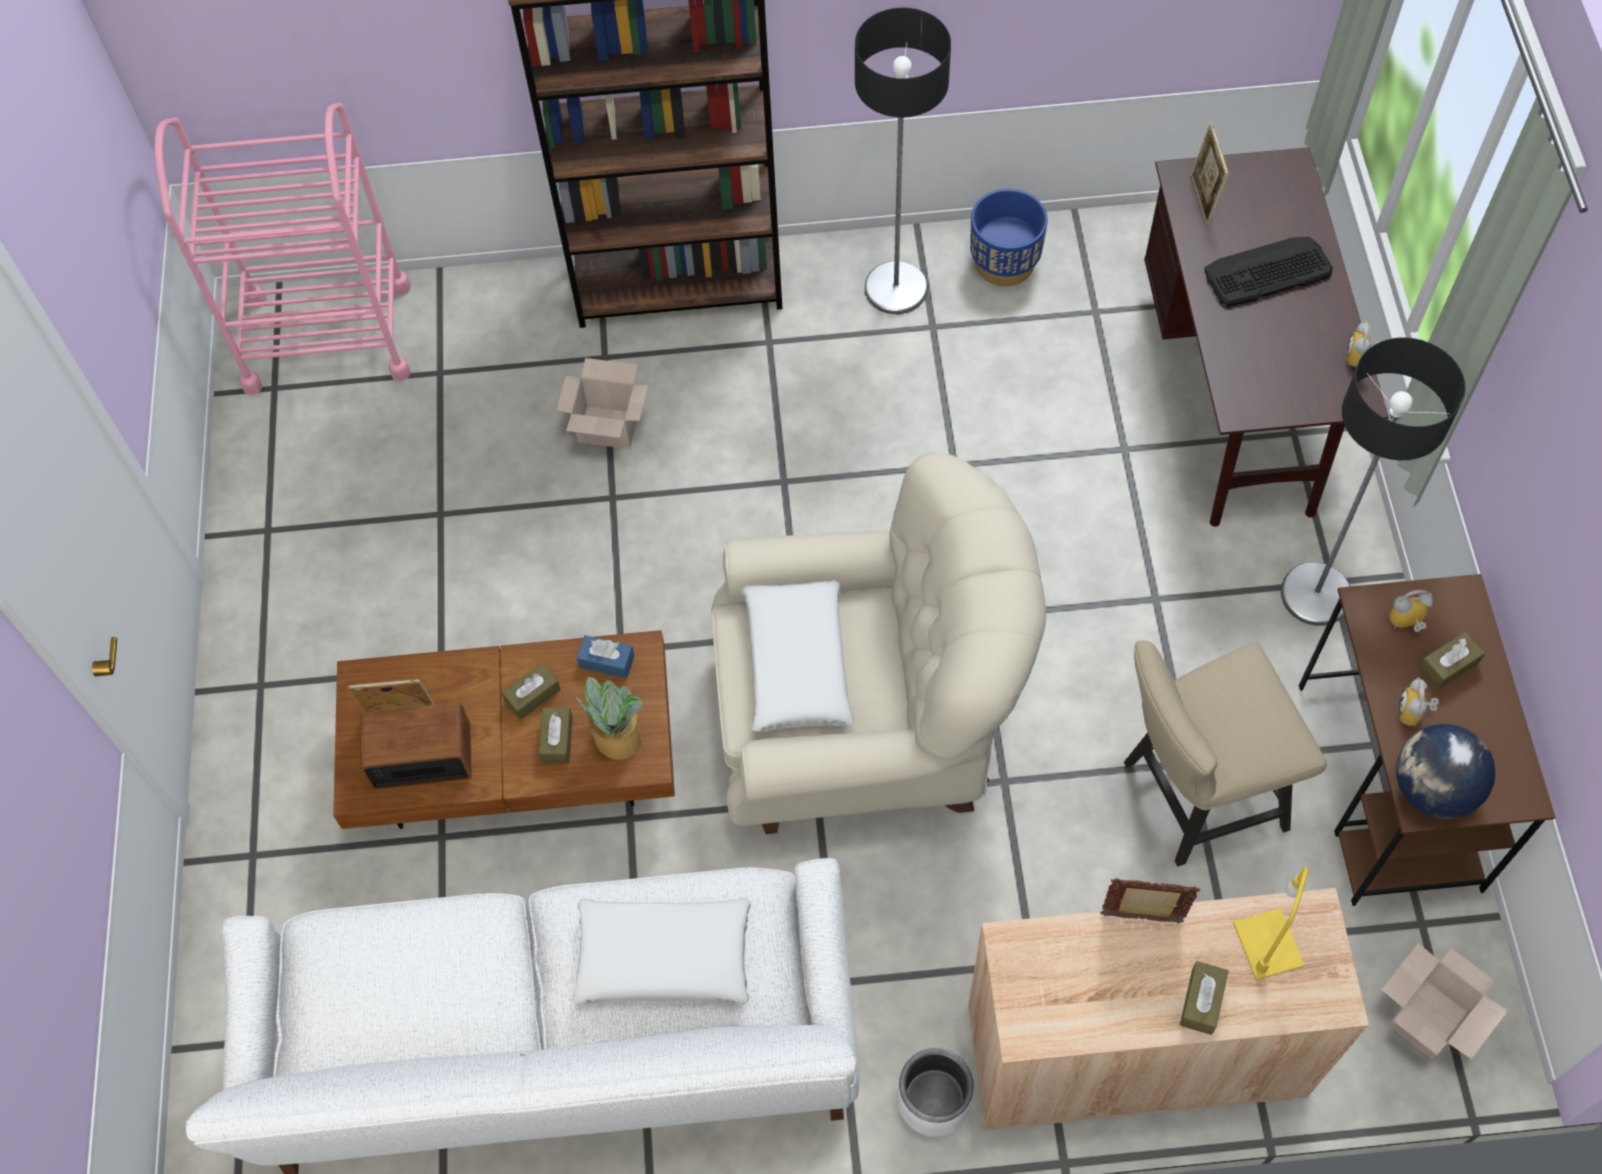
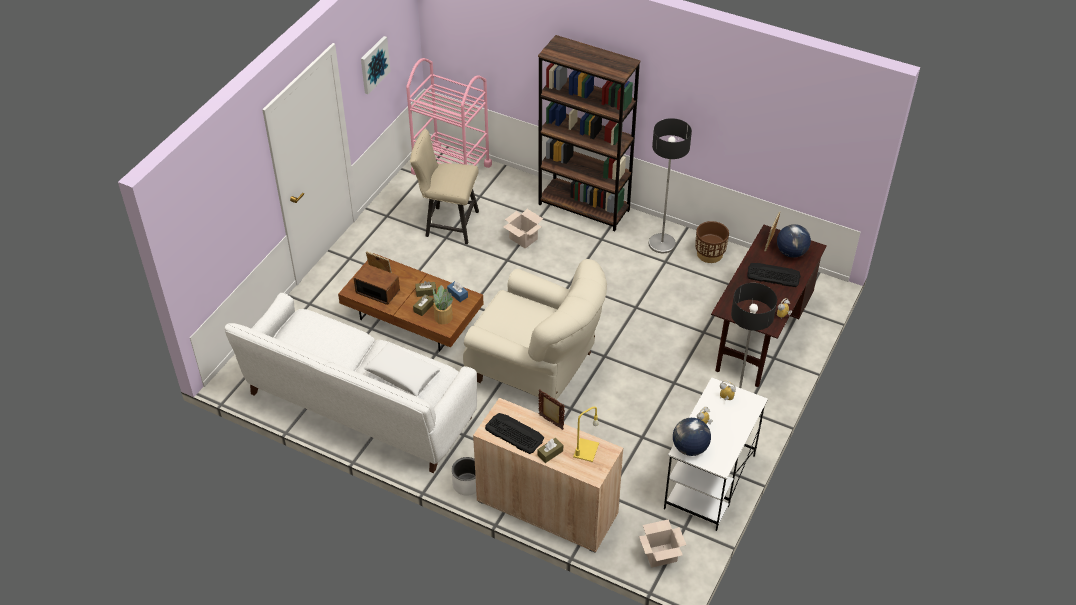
camera: 30 degrees right, 15 degrees down
white pillow [742,580,854,732] -> none
blue planter [970,189,1048,286] -> brown planter [695,221,729,263]
beige chair [1124,641,1327,866] -> beige chair moved to [410,129,479,244]
brown desk [1299,574,1555,906] -> white desk [664,377,768,531]
brown tissue box [1418,632,1485,690] -> none
none -> picture [361,36,391,94]
none -> keyboard [485,413,544,454]
none -> globe [777,224,811,258]

